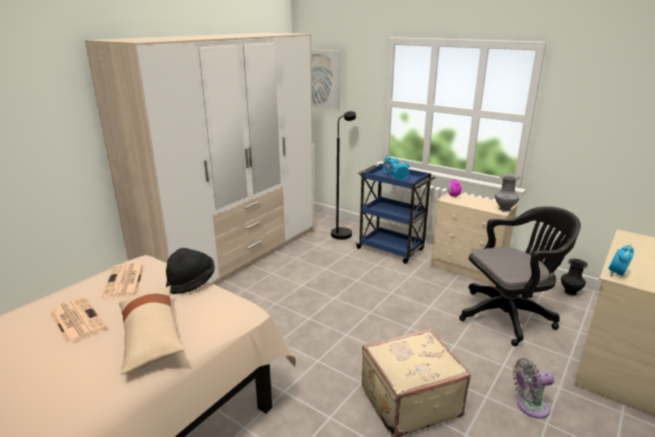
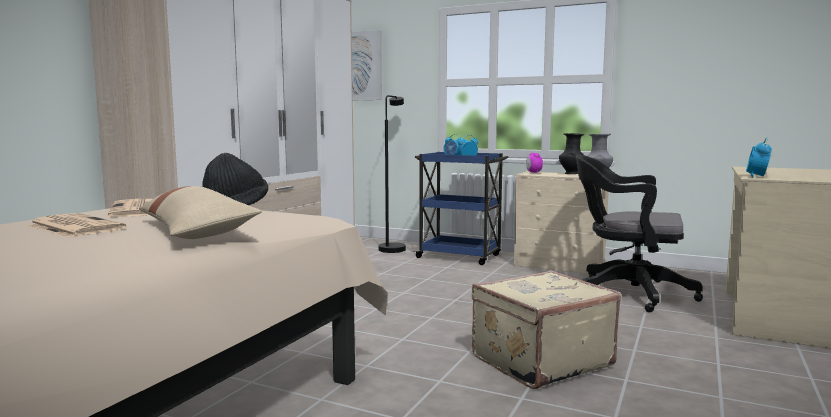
camera: 10 degrees left, 15 degrees down
black office chair [459,206,581,346] -> black office chair turned 135 degrees counterclockwise [576,155,703,312]
grey fan [513,358,554,419] -> none
black vase [561,258,588,296] -> black vase moved to [559,133,584,174]

